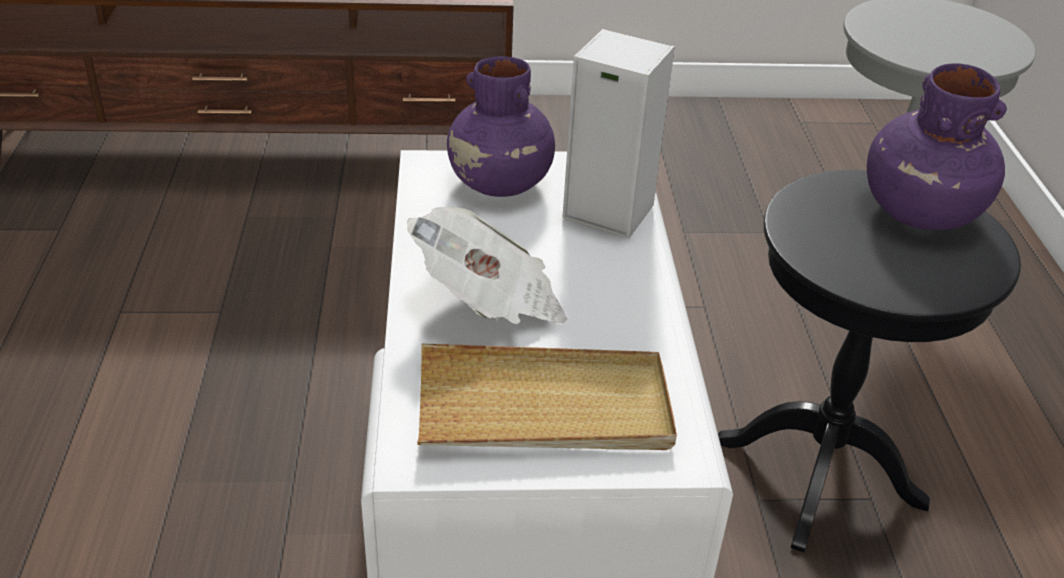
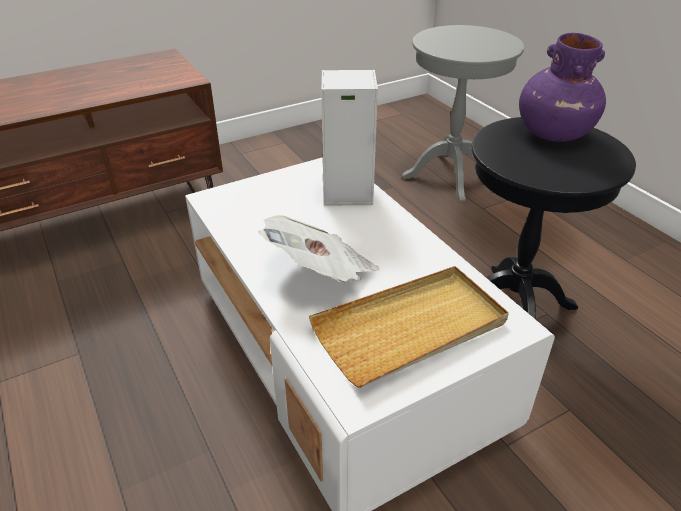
camera: 25 degrees left, 0 degrees up
purple vase [447,56,555,197] -> none

